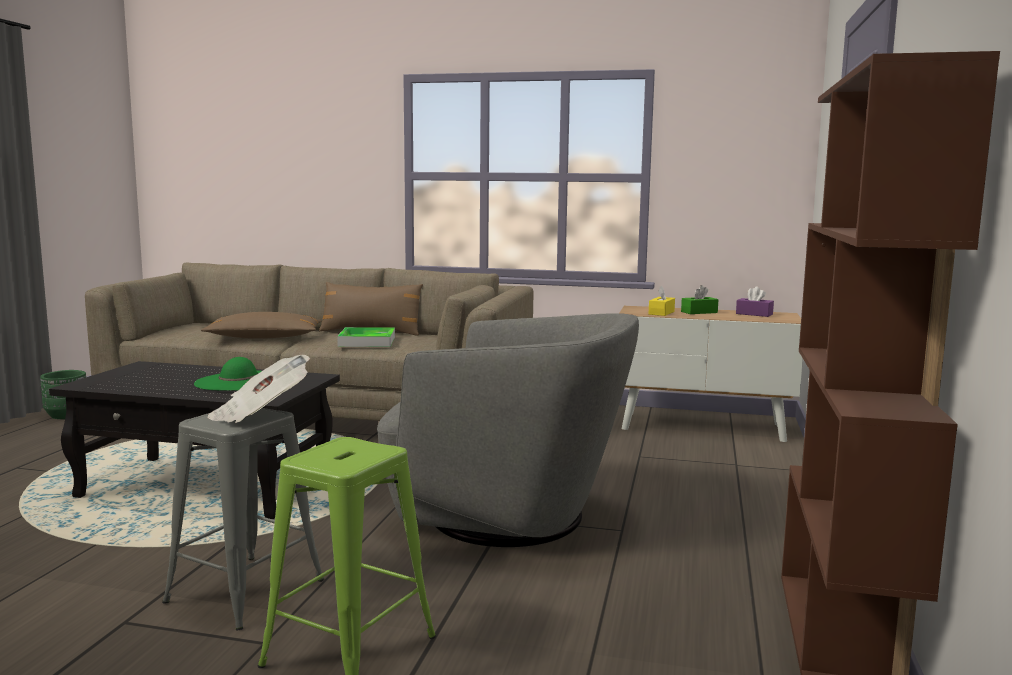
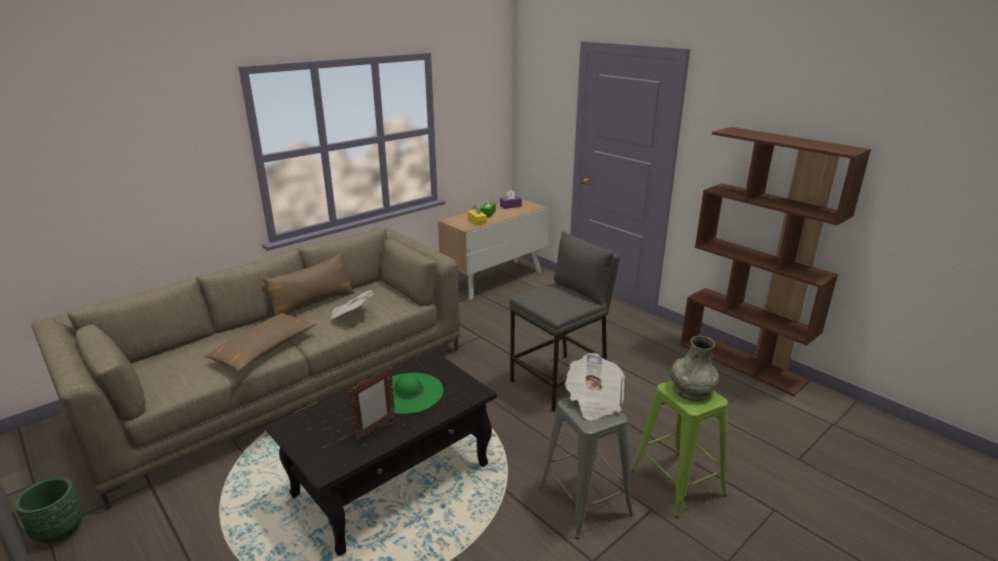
camera: 55 degrees left, 15 degrees up
tray [337,327,395,347] -> newspaper [330,289,373,320]
grey armchair [377,313,639,547] -> grey stool [509,231,620,412]
none -> picture frame [348,366,396,441]
none -> grey vase [670,336,719,401]

